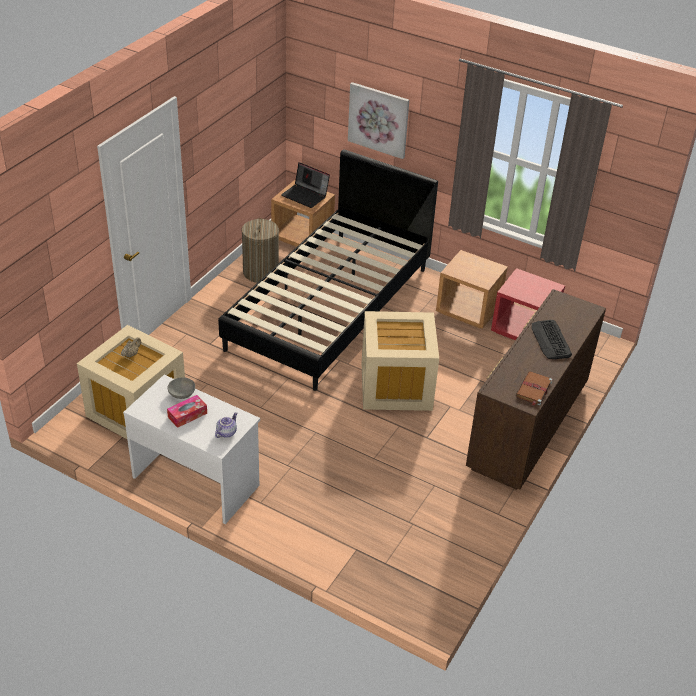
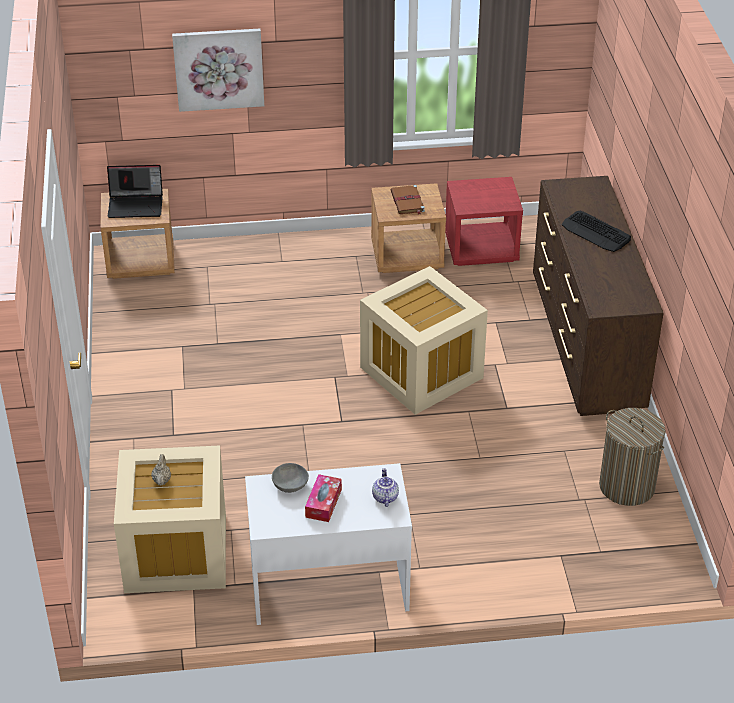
camera: 35 degrees left, 0 degrees up
black bed [218,149,438,391] -> none
laundry basket [241,218,279,283] -> laundry basket moved to [599,408,666,506]
brown book [516,371,553,406] -> brown book moved to [390,185,425,215]

